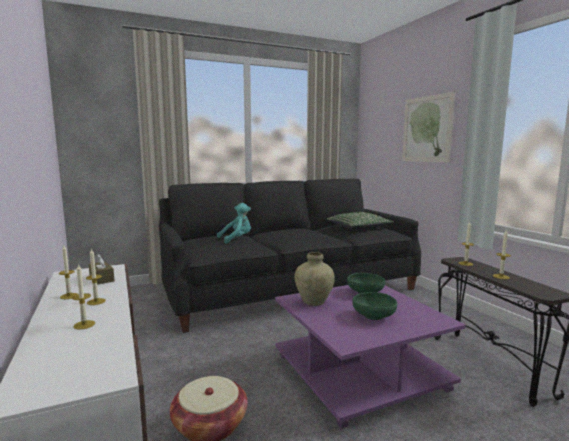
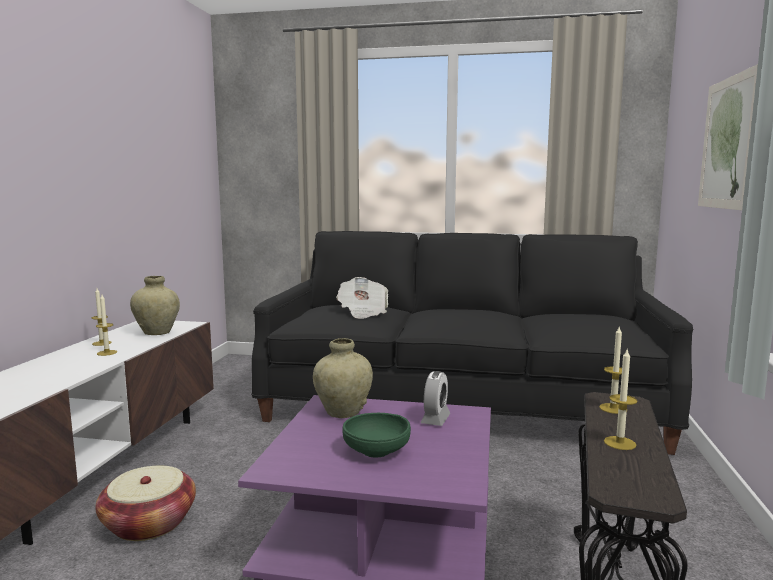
camera: 35 degrees right, 0 degrees up
candle [72,264,95,329] -> none
brown tissue box [89,254,115,285] -> beige vase [130,276,180,335]
turquoise plush toy [217,203,251,244] -> newspaper [336,277,388,319]
green pillow [326,212,394,230] -> none
green bowl [347,273,385,294] -> alarm clock [420,371,450,426]

